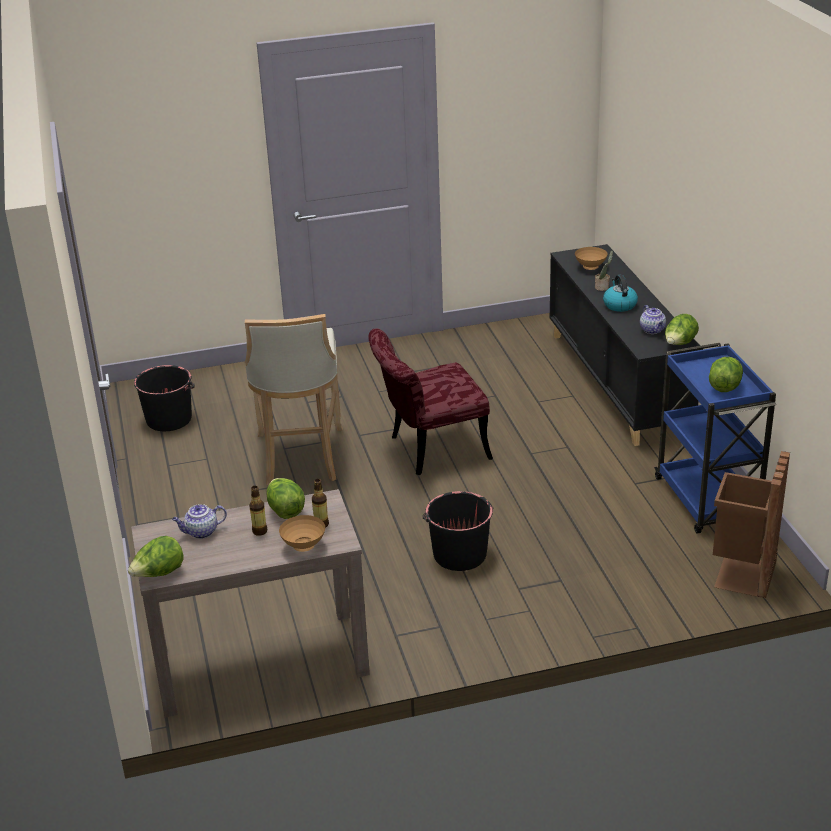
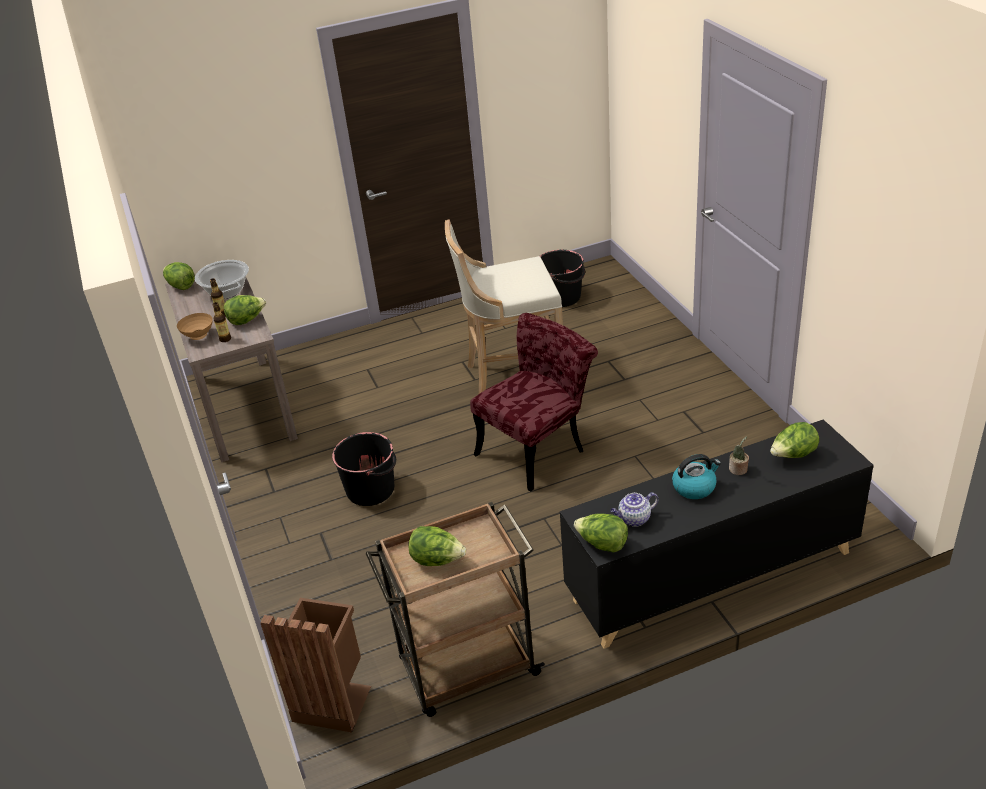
camera: 85 degrees right, 5 degrees up
teapot [172,504,227,539] -> cooking pot [195,260,249,299]
red chair [369,328,493,475] -> red chair turned 75 degrees clockwise [470,313,598,492]
brown bowl [575,247,608,270] -> lettuce [770,422,819,458]
blue cart [654,343,776,534] -> brown cart [366,502,545,717]

